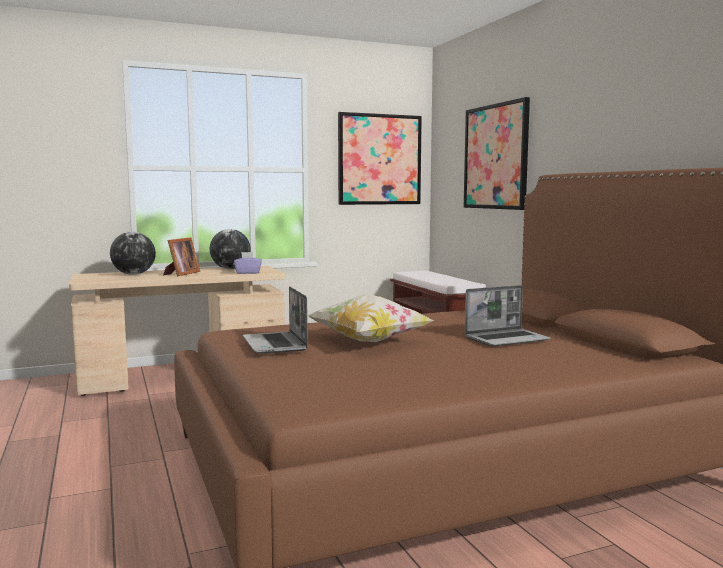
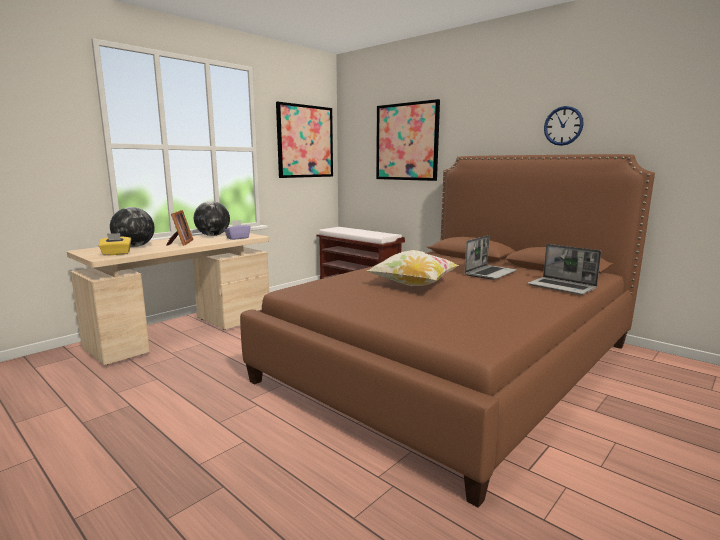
camera: 25 degrees left, 5 degrees up
laptop [243,286,308,354] -> laptop moved to [528,244,601,295]
none -> yellow tissue box [99,233,131,256]
none -> wall clock [544,106,584,146]

